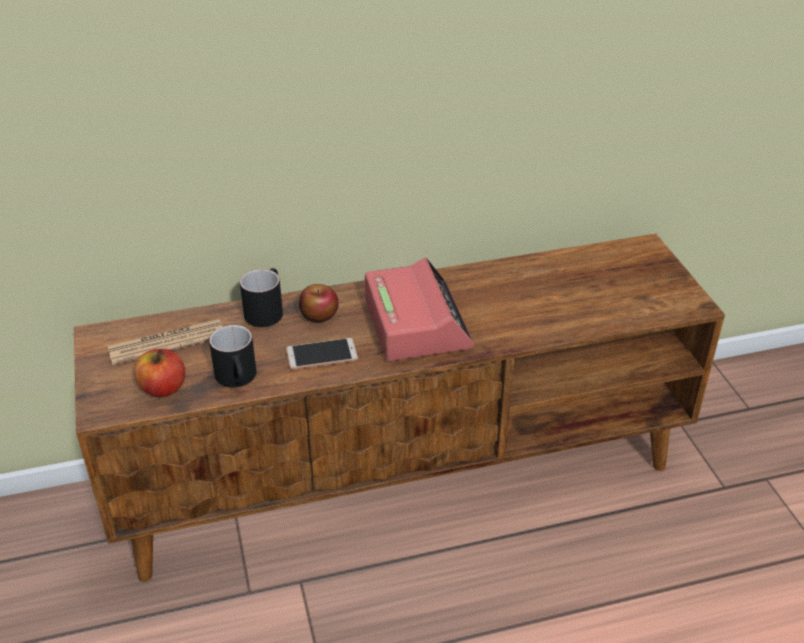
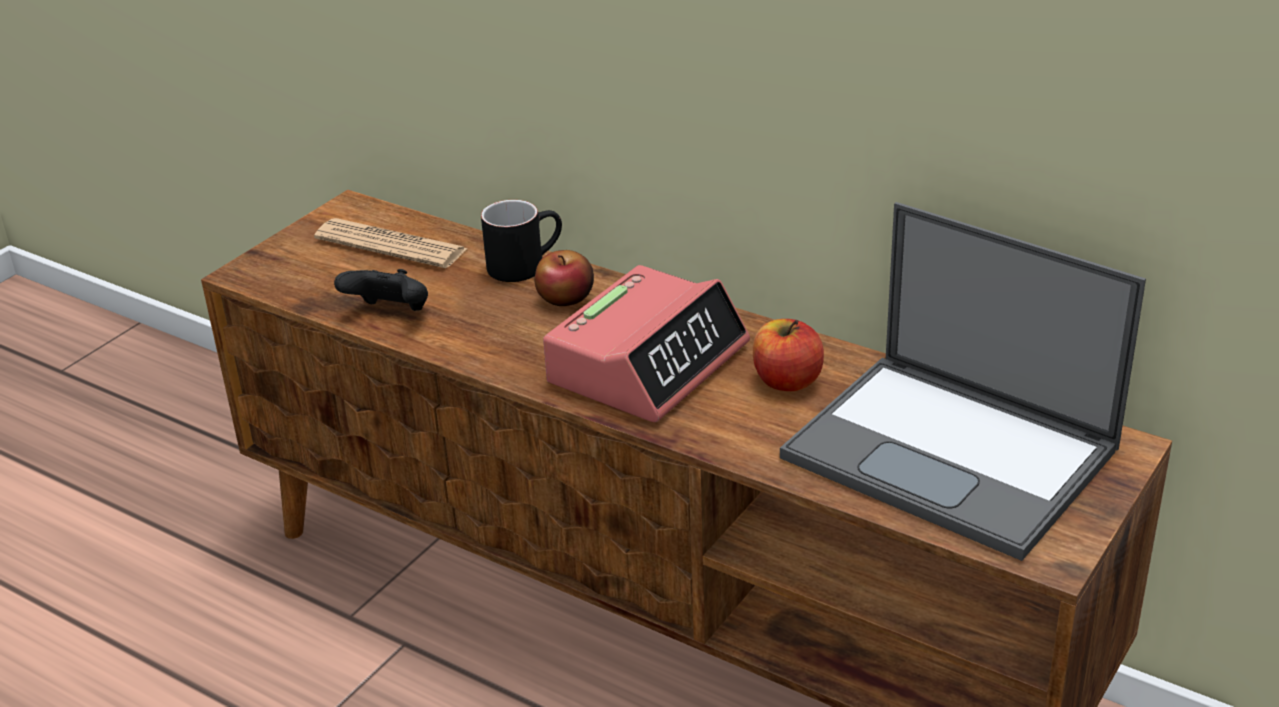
camera: 50 degrees right, 5 degrees down
apple [134,349,185,397] -> apple moved to [753,319,824,391]
black mug [209,325,256,388] -> black game controller [334,269,428,311]
phone [286,338,358,370] -> none
none -> laptop [780,202,1146,561]

